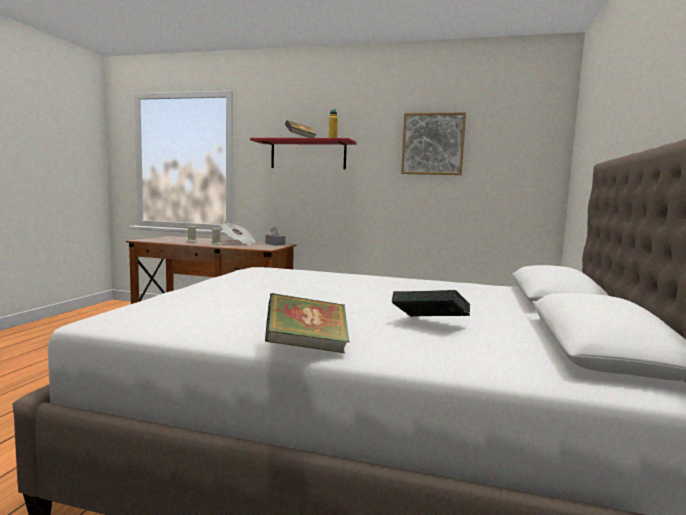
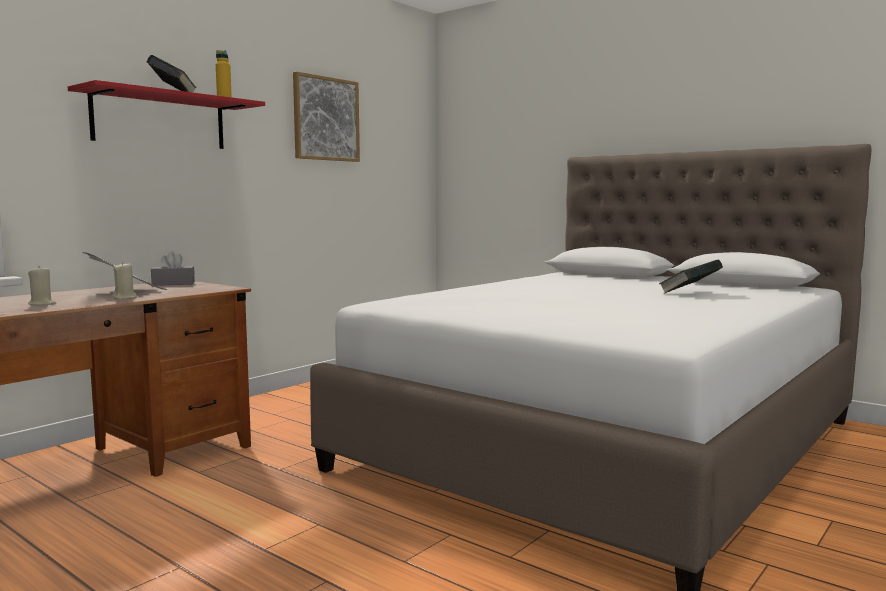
camera: 65 degrees left, 0 degrees up
book [265,293,350,353] -> none

